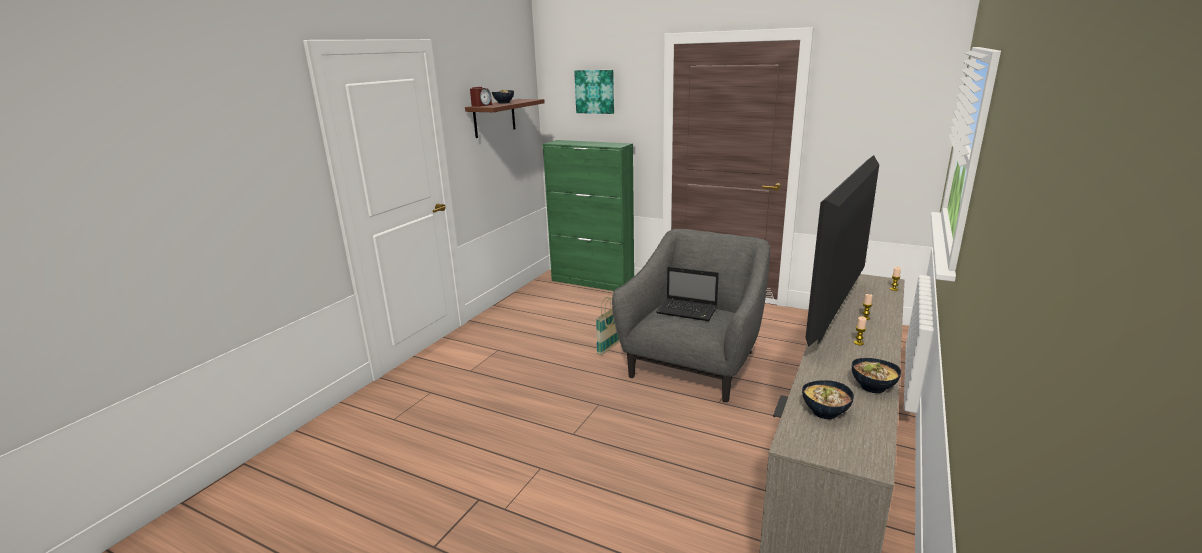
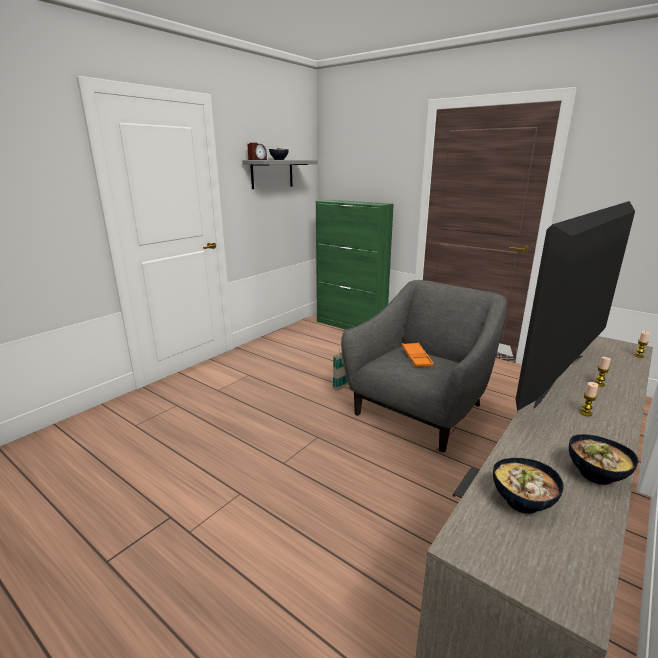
camera: 10 degrees right, 0 degrees up
brown shelf [465,99,545,138] -> grey shelf [242,160,318,189]
picture [574,70,614,114] -> none
laptop [656,267,719,321] -> orange tray [402,343,434,367]

